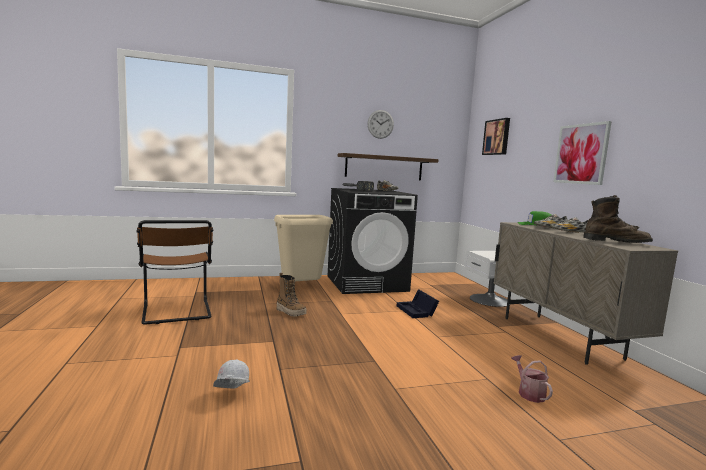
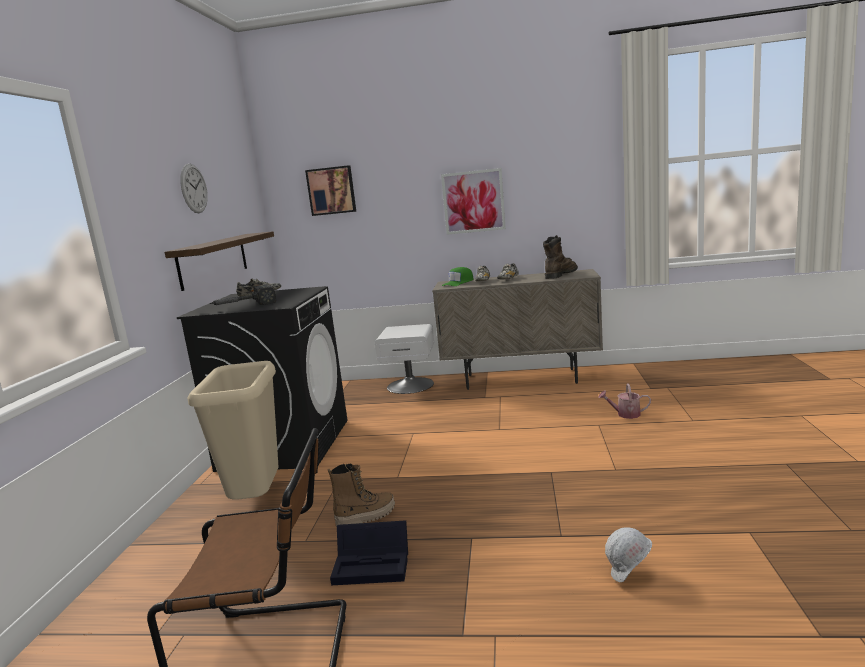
camera: 65 degrees left, 5 degrees up
black storage box [397,289,439,318] -> black storage box moved to [330,520,408,585]

